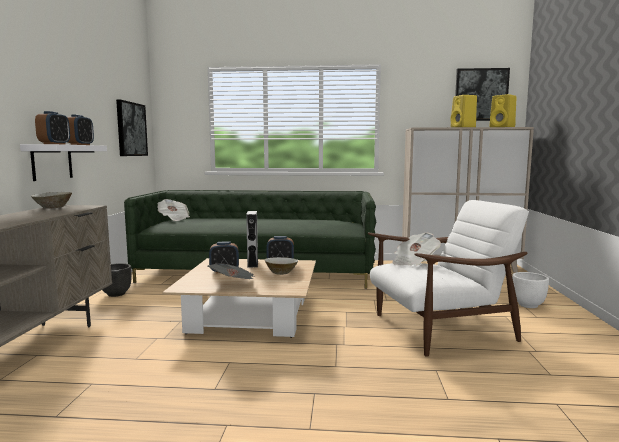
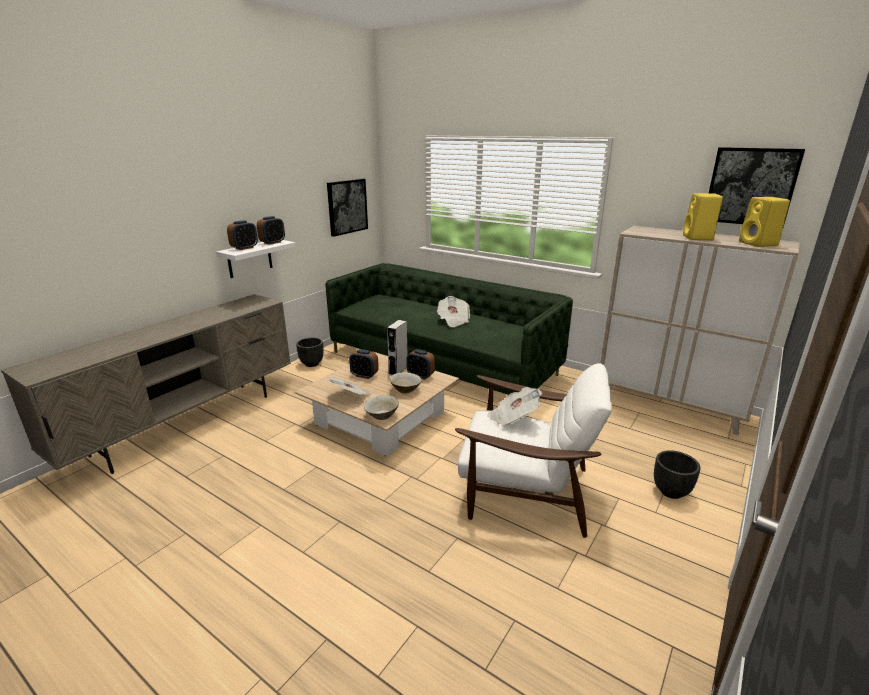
camera: 30 degrees right, 15 degrees up
beige bowl [31,192,72,209] -> beige bowl moved to [364,395,399,420]
newspaper [157,199,190,221] -> newspaper moved to [437,296,470,327]
white planter [512,272,549,308] -> black planter [654,450,700,499]

